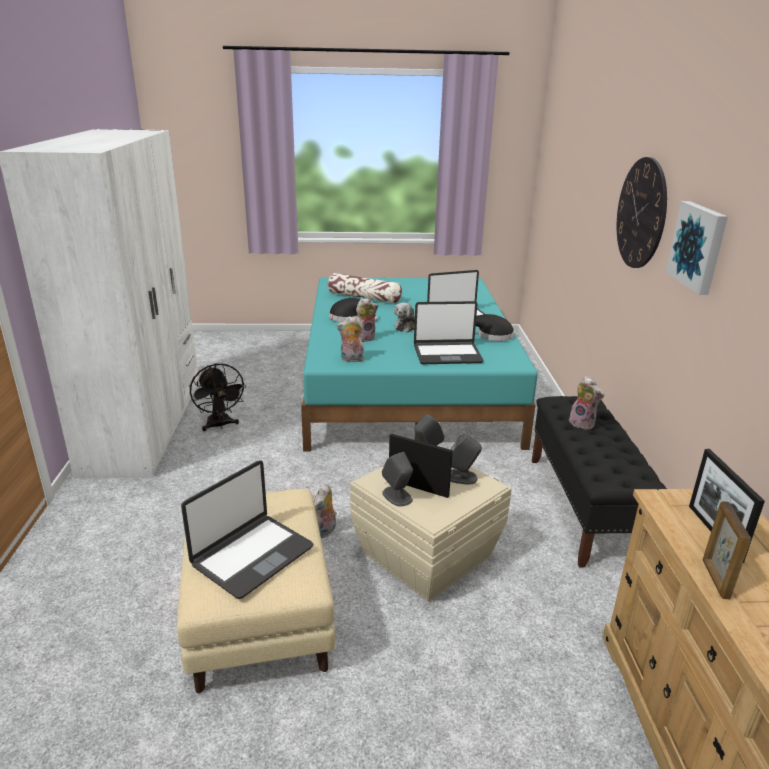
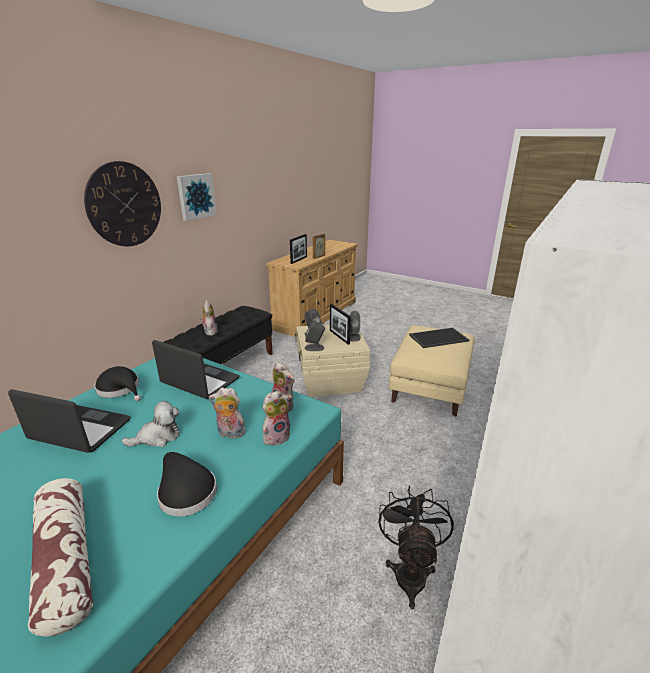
camera: 145 degrees left, 0 degrees up
laptop [181,460,313,599] -> tray [409,328,470,348]
plush toy [314,484,337,538] -> plush toy moved to [262,391,293,445]

